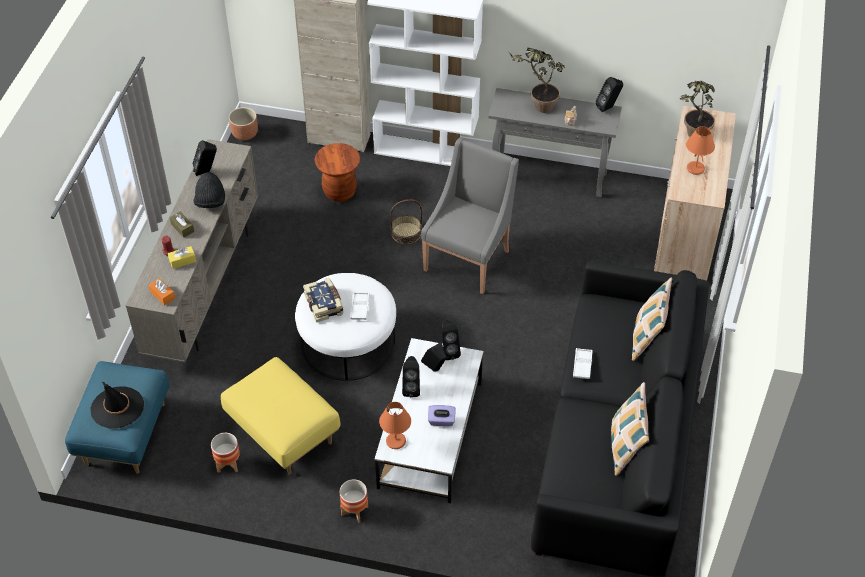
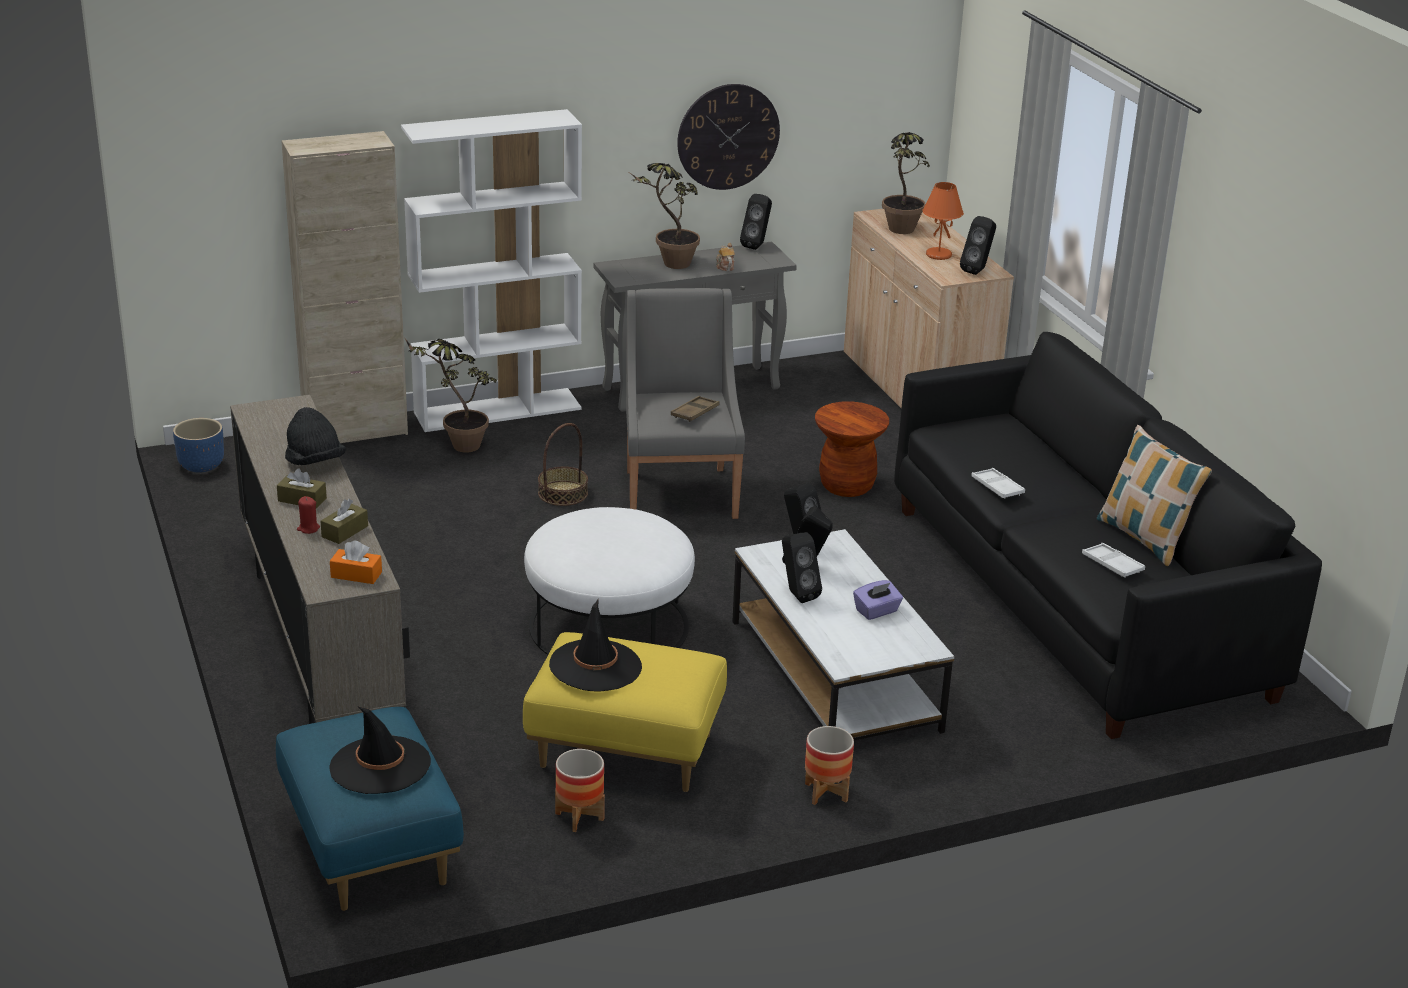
camera: 35 degrees left, 20 degrees down
yellow tissue box [168,246,196,269] -> brown tissue box [320,499,368,544]
black speaker [193,140,217,176] -> black speaker moved to [960,216,996,275]
brown planter [229,107,258,140] -> blue planter [173,418,224,473]
book [303,278,344,322] -> none
brown stool [315,143,360,202] -> brown stool moved to [815,401,889,497]
white tray [350,292,370,320] -> white tray moved to [1082,543,1145,578]
orange table lamp [379,402,411,449] -> none
pillow [632,278,672,361] -> none
none -> potted plant [404,337,497,453]
none -> black hat [549,598,642,692]
none -> brown tray [671,396,719,422]
none -> wall clock [677,84,780,190]

